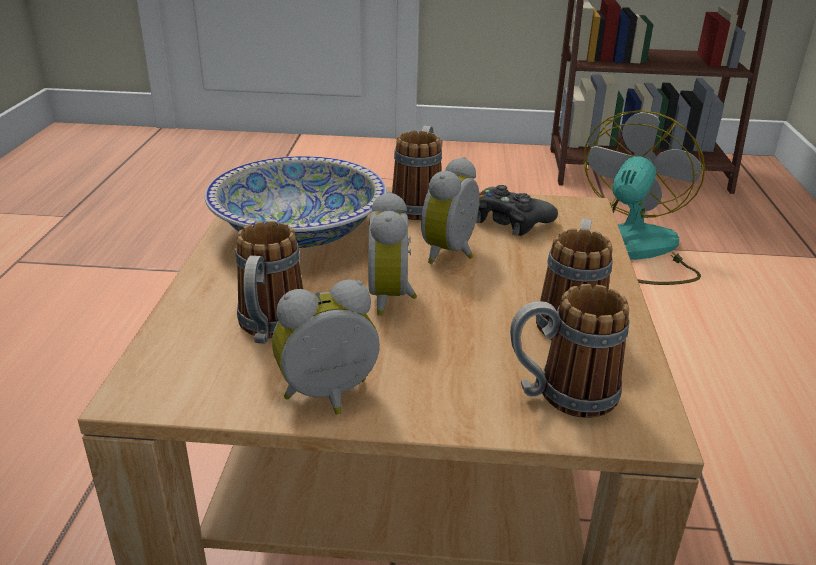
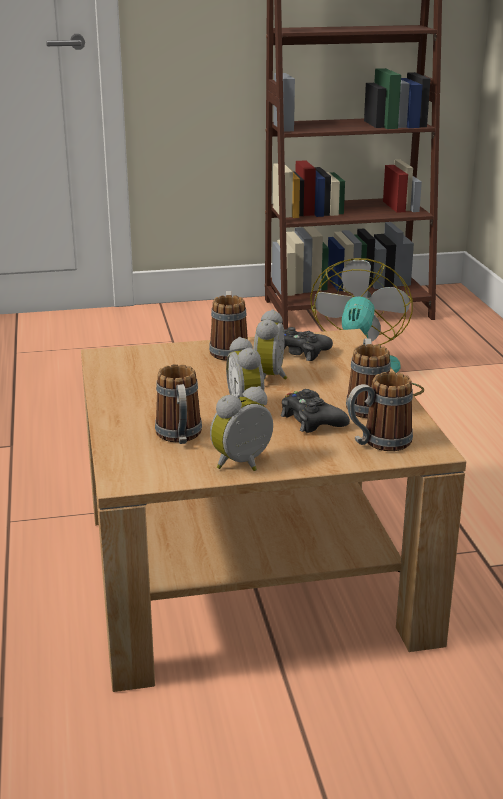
camera: 15 degrees left, 5 degrees down
bowl [205,156,387,248] -> none
none -> black game controller [281,389,350,433]

